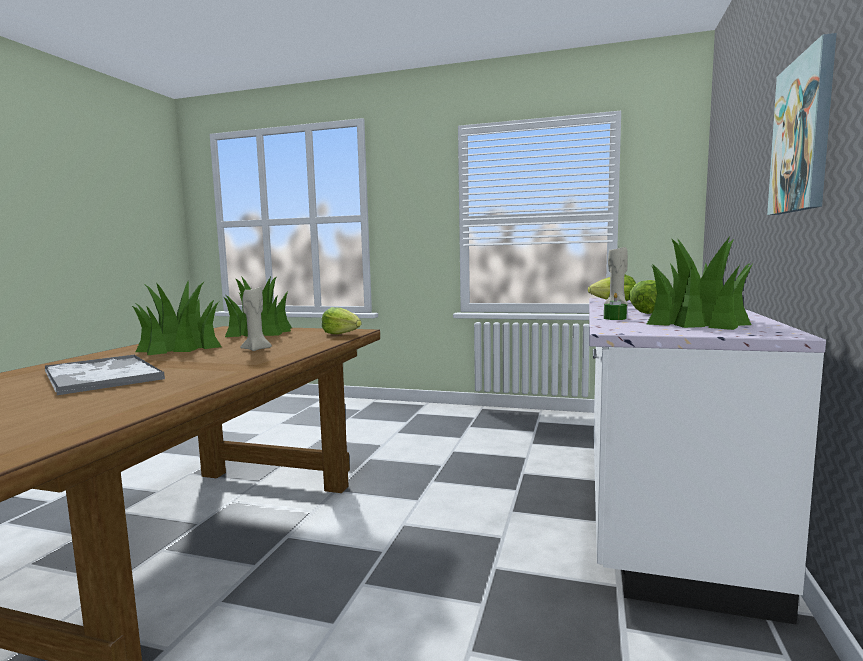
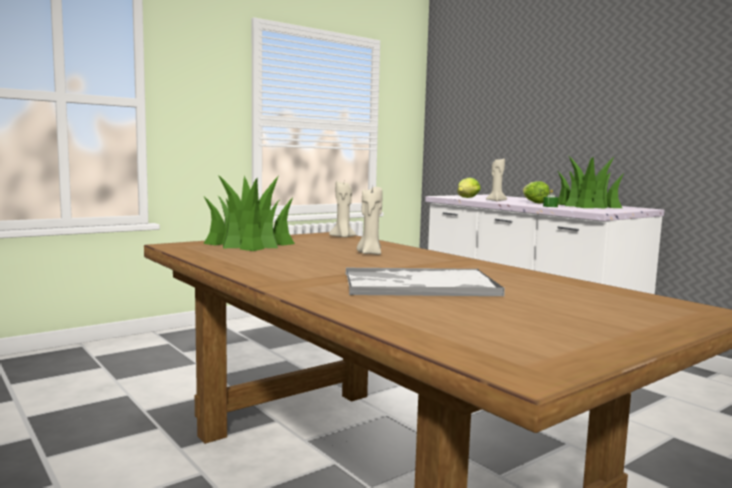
camera: 55 degrees left, 0 degrees up
potted plant [131,281,222,355] -> none
lettuce [322,307,362,334] -> beige candle [329,181,356,238]
picture [767,33,837,215] -> none

